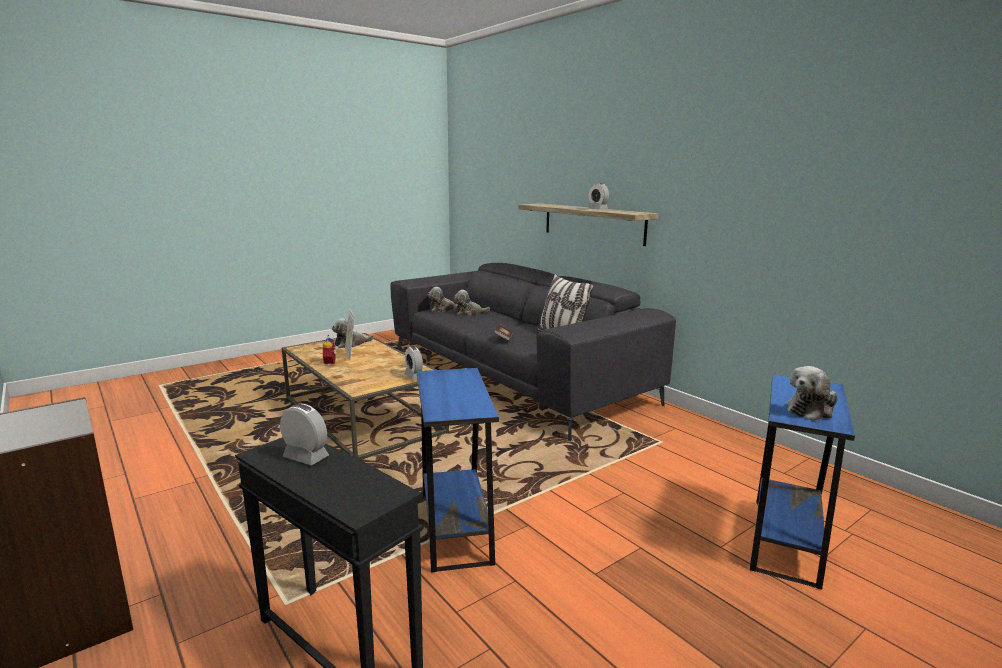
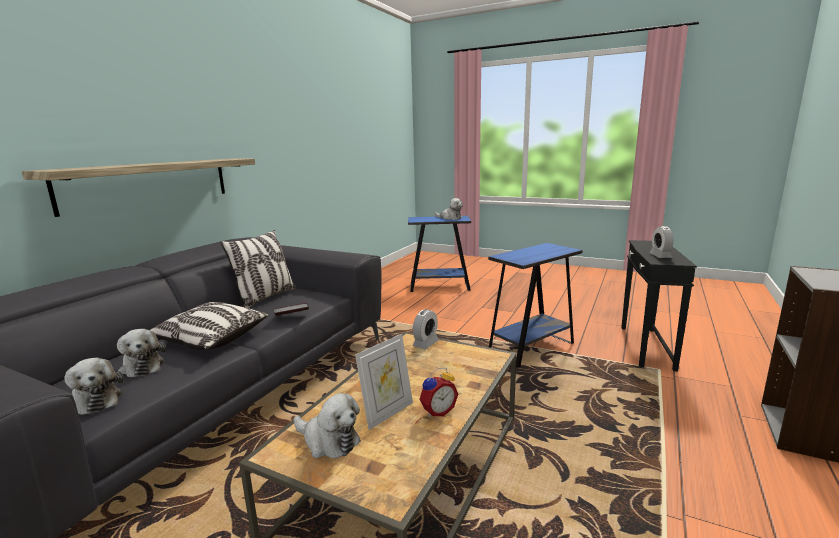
camera: 115 degrees left, 0 degrees up
alarm clock [588,183,609,210] -> none
none -> pillow [150,302,268,350]

